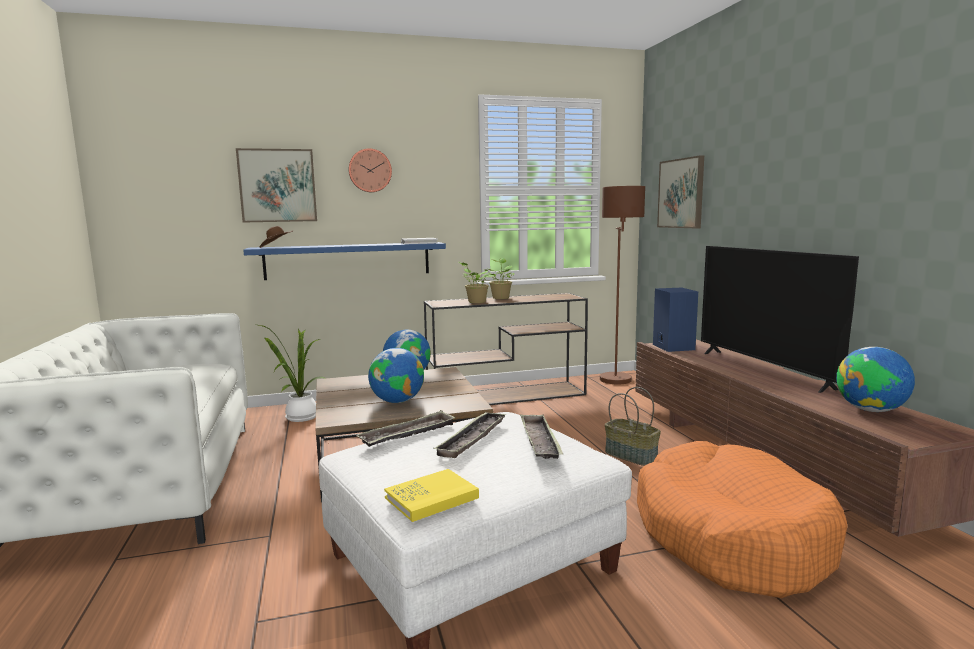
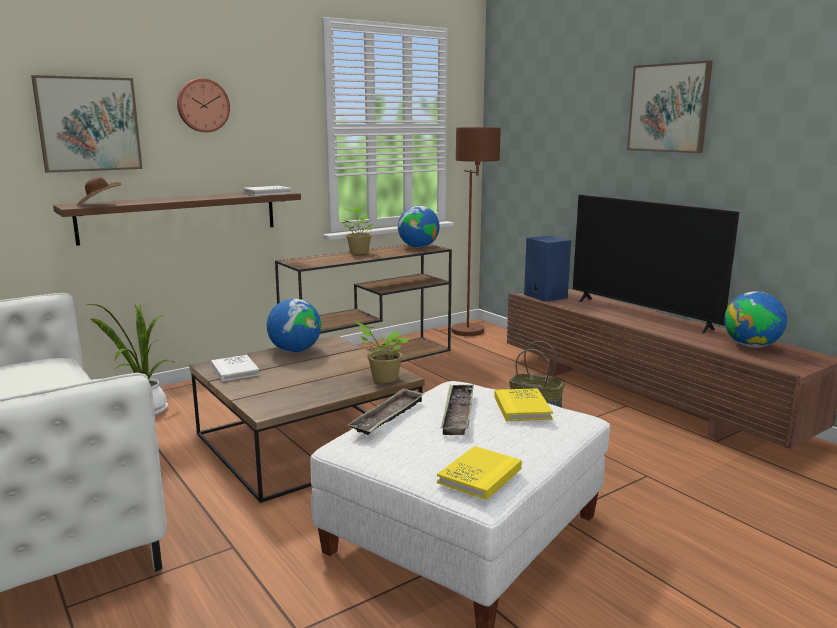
camera: 20 degrees left, 5 degrees up
blue shelf [243,242,446,280] -> brown shelf [53,192,301,246]
globe [368,348,424,403] -> globe moved to [398,206,440,248]
potted plant [459,262,494,303] -> potted plant moved to [354,321,409,383]
tray [520,414,563,459] -> yellow book [494,388,553,421]
orange dog bed [637,441,847,598] -> none
picture [657,155,704,228] -> picture moved to [627,60,713,153]
none -> white book [211,355,260,382]

